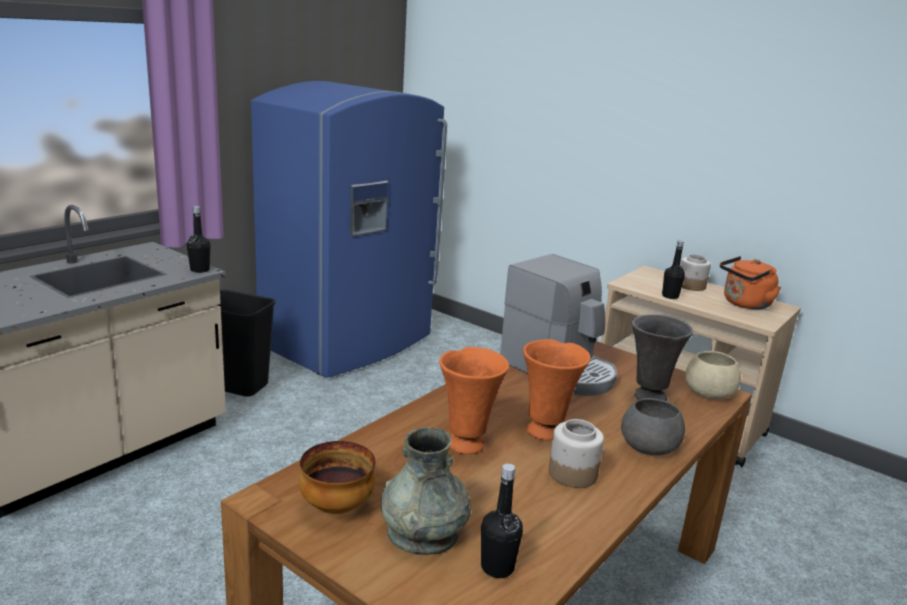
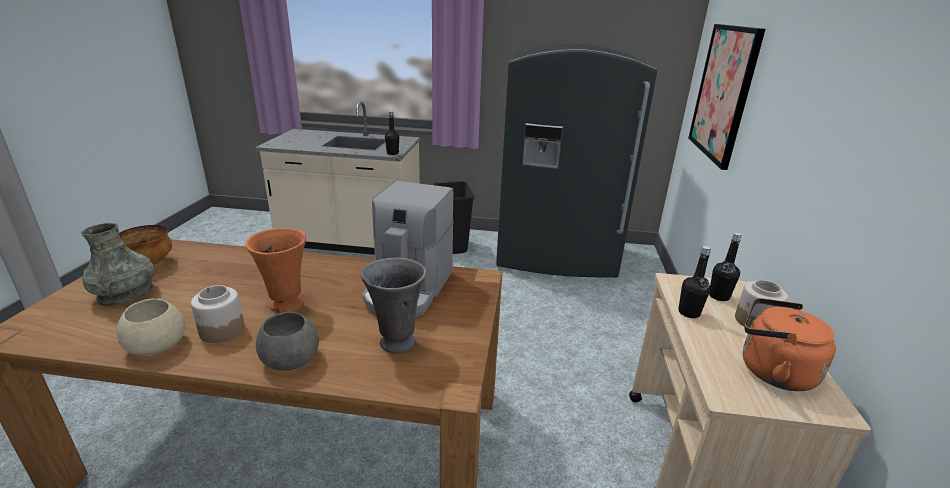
camera: 60 degrees right, 5 degrees up
blue fridge [251,81,447,378] -> grey fridge [496,44,657,278]
orange vase [439,347,509,454] -> none
black bottle [481,464,523,578] -> black bottle moved to [709,232,742,301]
beige bowl [685,351,741,399] -> beige bowl moved to [116,299,185,356]
none -> picture [688,24,766,170]

